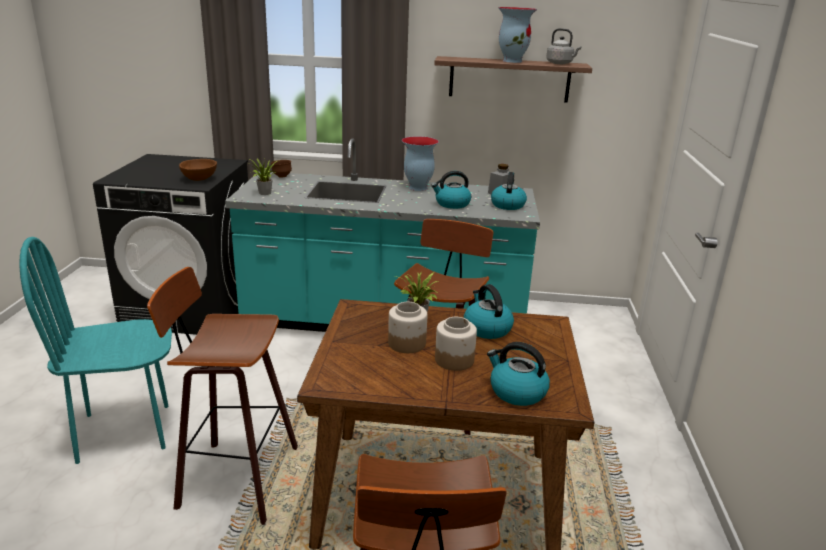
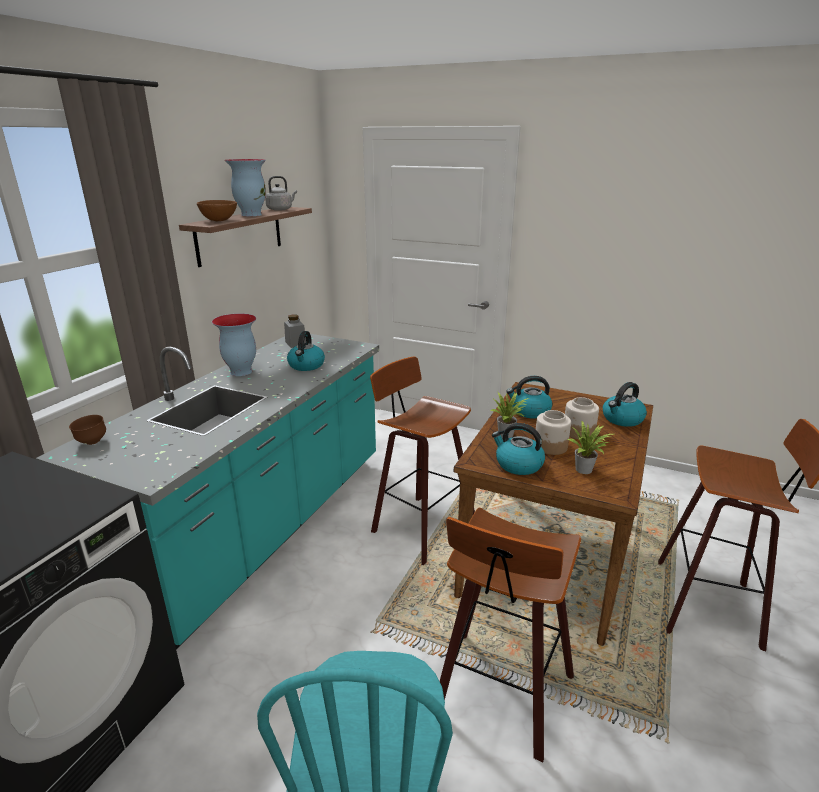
camera: 70 degrees left, 0 degrees up
brown bowl [179,159,217,181] -> brown bowl moved to [197,200,237,221]
potted plant [247,159,277,195] -> potted plant moved to [567,421,613,474]
kettle [491,172,527,210] -> kettle moved to [492,423,545,475]

